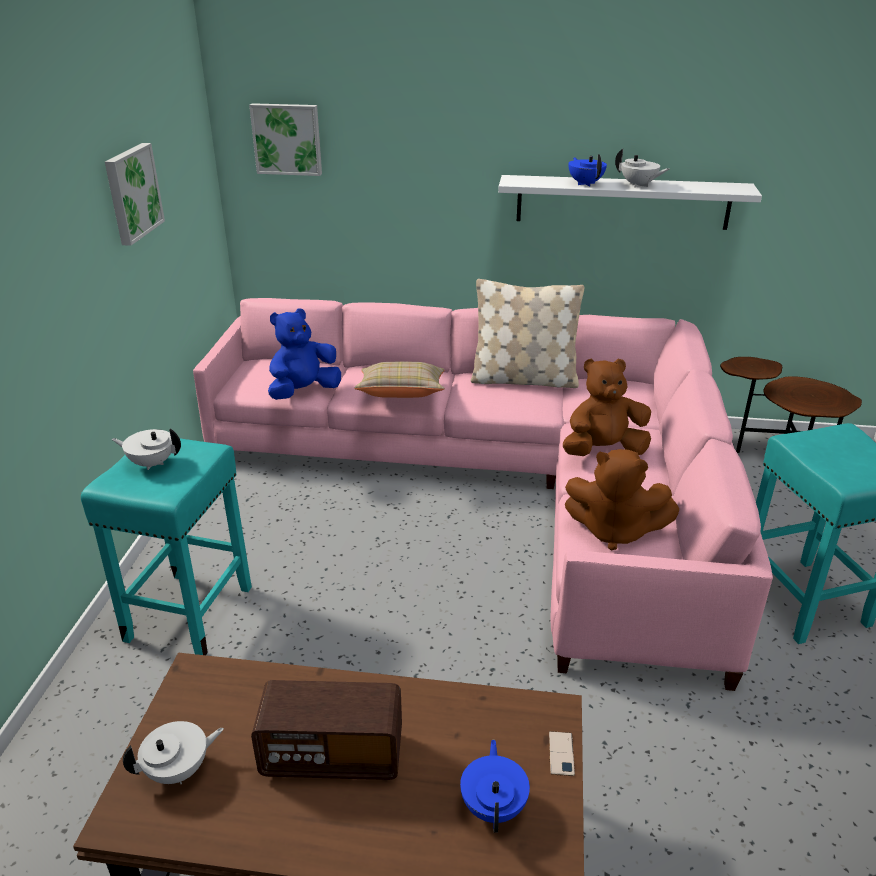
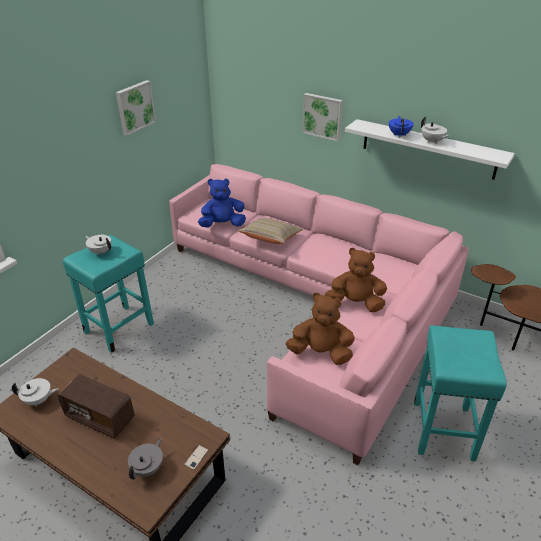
camera: 25 degrees right, 5 degrees up
picture [249,103,322,176] -> picture moved to [303,93,343,141]
blue teapot [460,739,530,833] -> grey teapot [128,438,163,480]
beige pillow [470,279,585,388] -> none
brown plush toy [565,449,679,551] -> brown plush toy turned 150 degrees clockwise [286,293,355,365]

